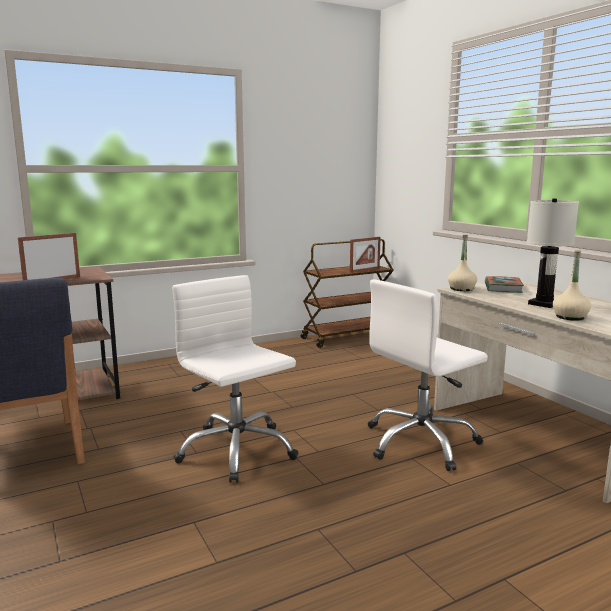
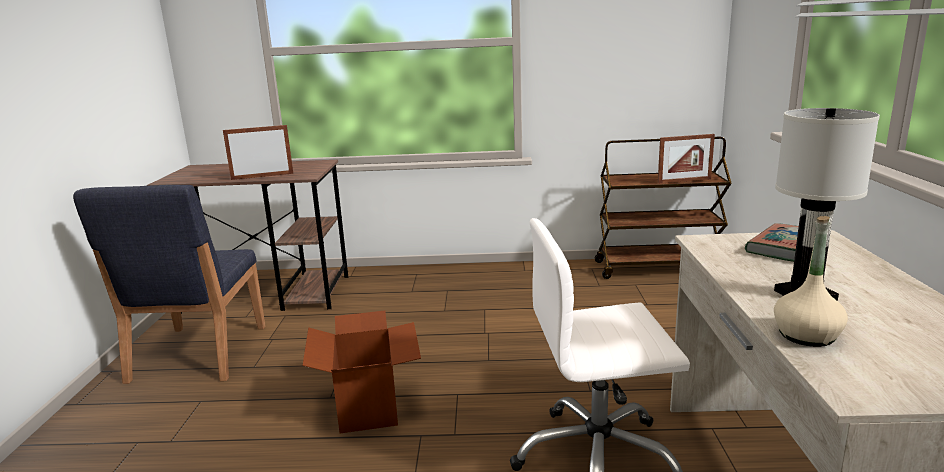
camera: 30 degrees right, 5 degrees up
white office chair [172,275,299,483] -> cardboard box [302,311,421,434]
beige bottle [448,235,477,291] -> none

